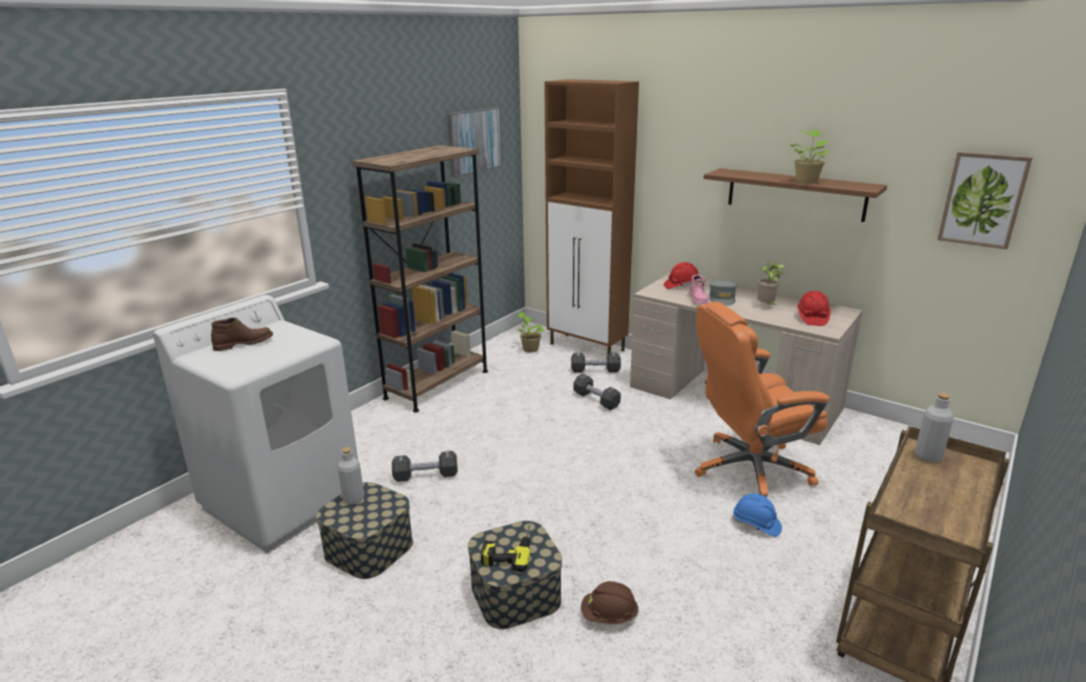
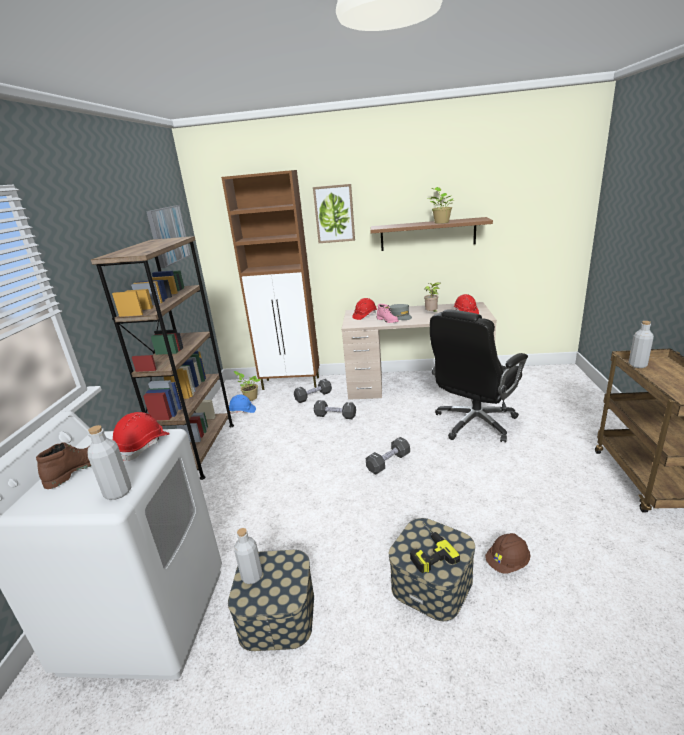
camera: 30 degrees left, 0 degrees up
black dumbbell [392,451,458,482] -> black dumbbell moved to [366,437,410,475]
orange office chair [695,302,830,497] -> black office chair [430,309,528,443]
blue hard hat [732,493,782,537] -> blue hard hat moved to [229,394,256,414]
picture [937,152,1033,249] -> picture moved to [313,184,355,243]
none -> grey bottle [88,425,131,500]
none -> red hard hat [113,412,170,462]

